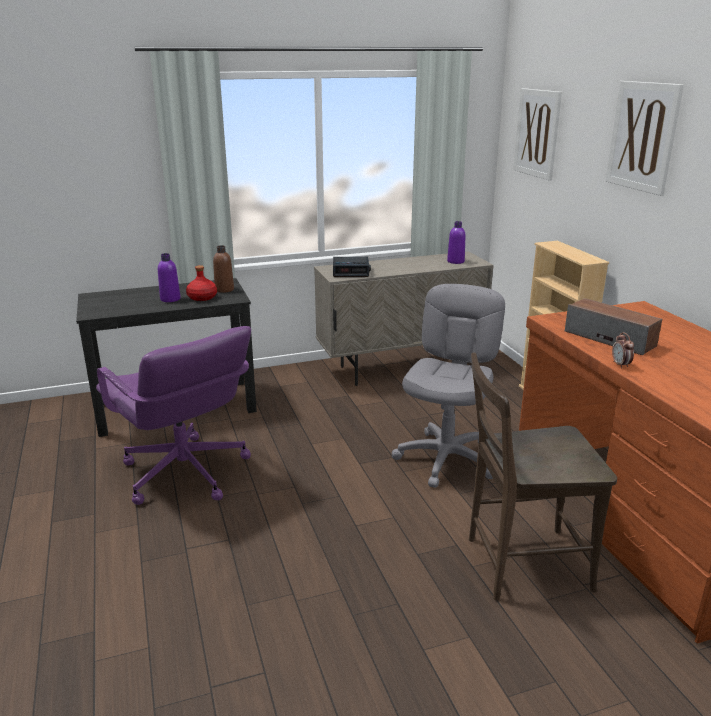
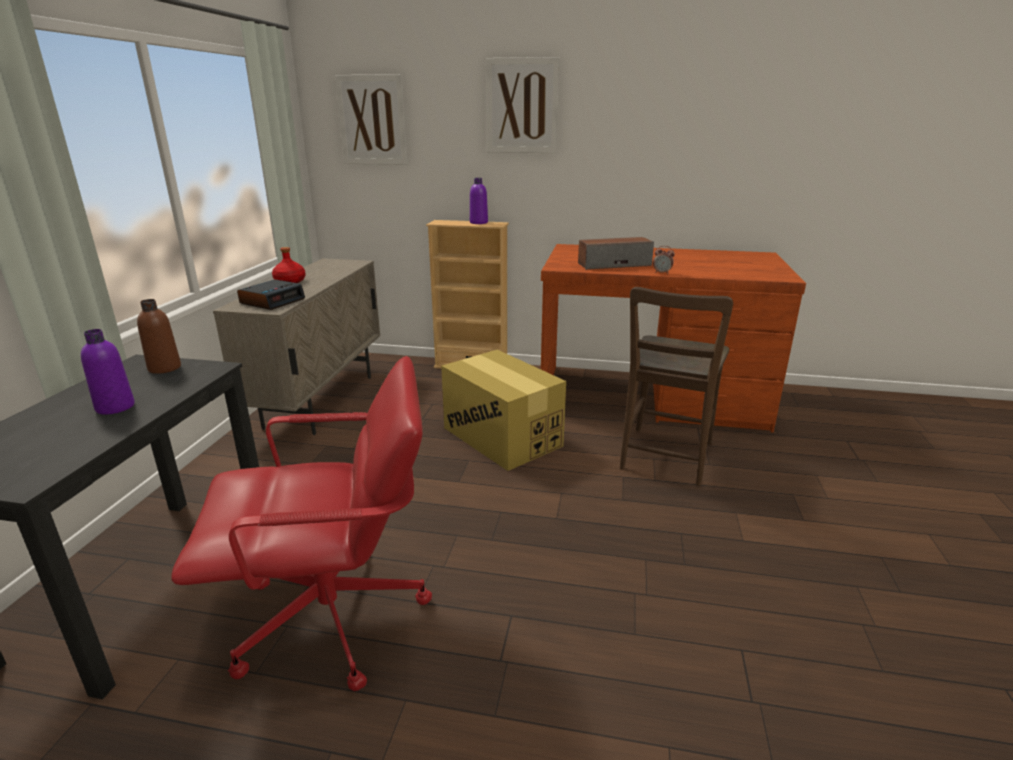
camera: 60 degrees left, 0 degrees up
purple office chair [96,326,251,505] -> red office chair [171,356,432,691]
red bottle [186,265,217,301] -> red bottle moved to [272,247,306,283]
grey office chair [392,284,505,488] -> cardboard box [441,350,566,471]
purple bottle [447,221,465,264] -> purple bottle moved to [470,178,488,224]

